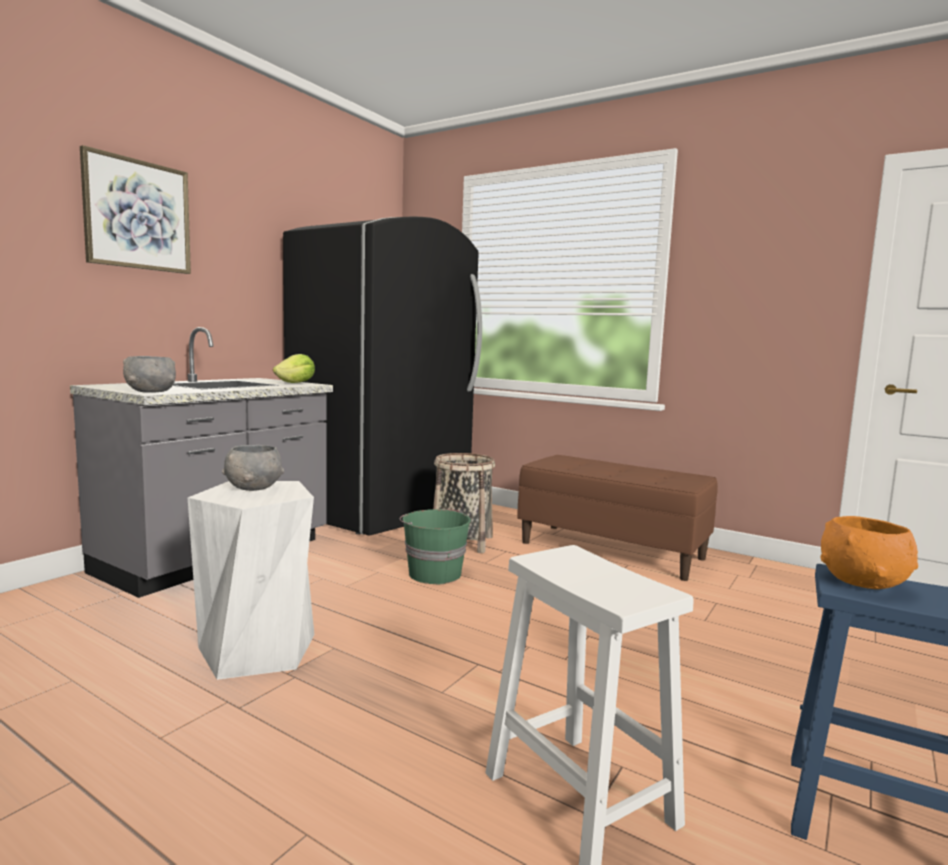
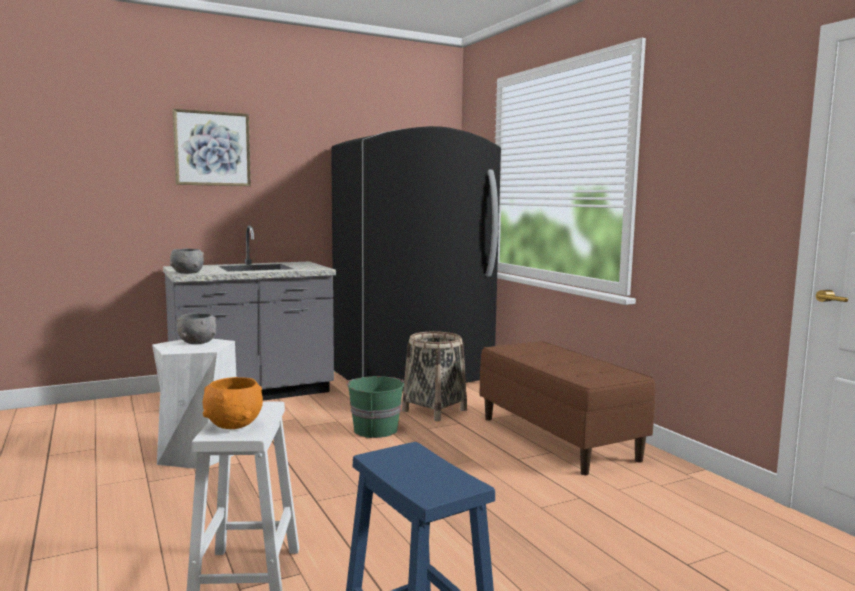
camera: 30 degrees right, 0 degrees up
lettuce [273,354,315,383] -> none
orange bowl [821,516,918,589] -> orange bowl moved to [203,377,263,429]

